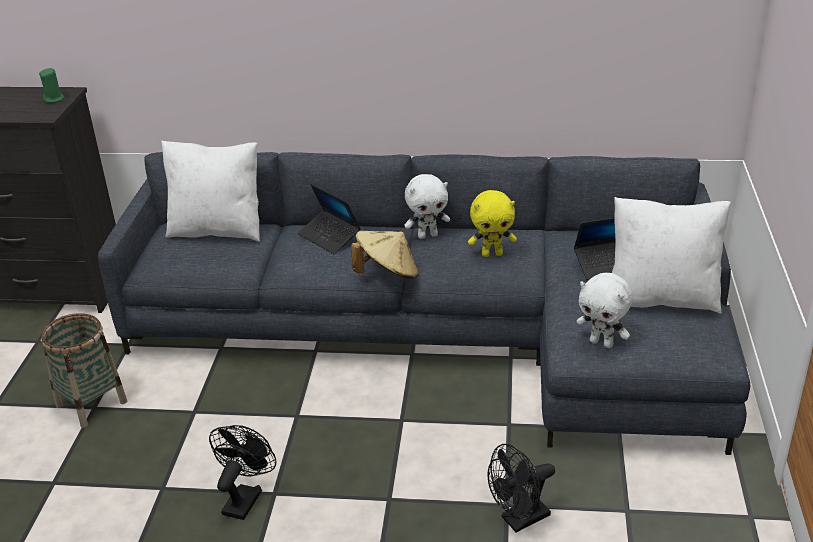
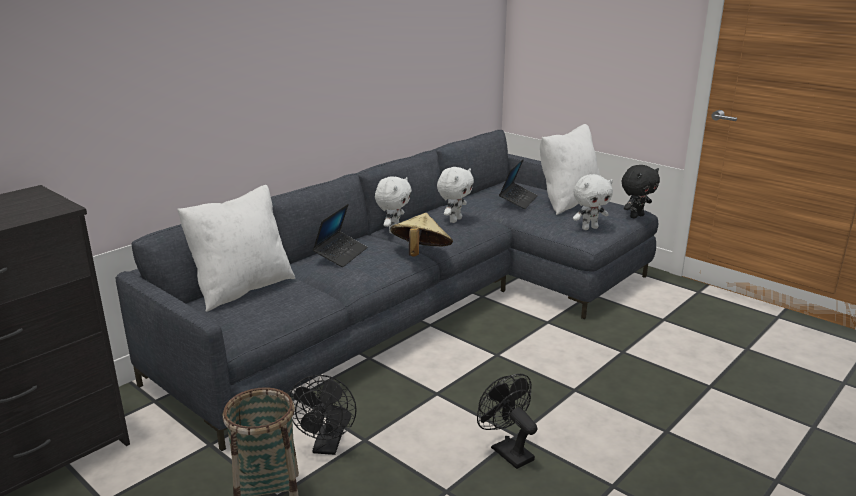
camera: 55 degrees left, 10 degrees down
green candle [39,68,65,103] -> none
laptop [298,184,361,254] -> laptop turned 60 degrees counterclockwise [312,204,367,267]
yellow plush toy [468,190,517,257] -> white plush toy [437,167,474,223]
black fan [487,444,555,533] -> black fan moved to [289,375,357,455]
none -> black plush toy [622,165,660,219]

